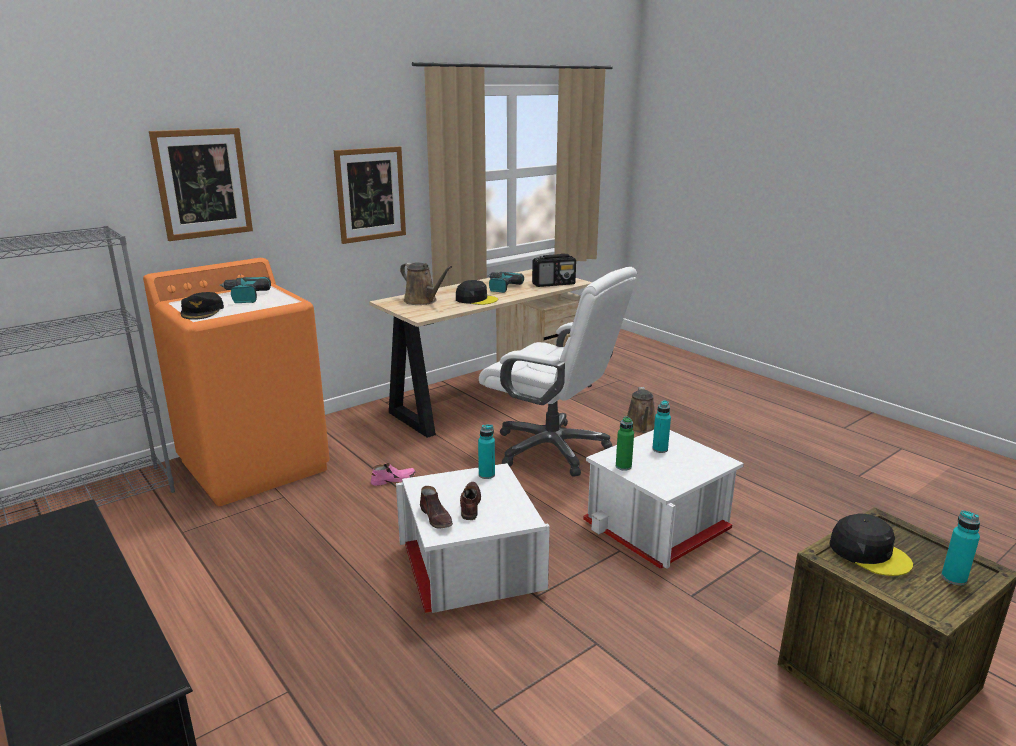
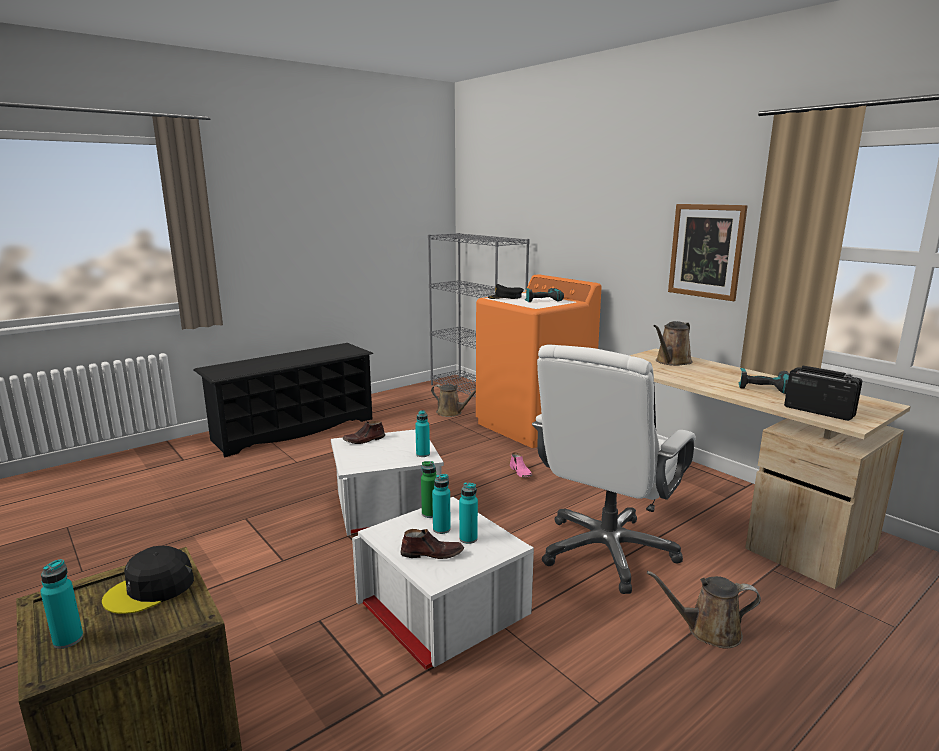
camera: 90 degrees right, 5 degrees down
picture [149,128,253,241] -> none
black cap [456,280,498,305] -> none
brown shoe [460,482,481,520] -> brown shoe moved to [401,529,464,559]
radio [532,254,576,287] -> radio turned 150 degrees clockwise [784,366,862,421]
none -> brown watering can [431,384,476,417]
none -> turquoise bottle [432,474,451,534]

